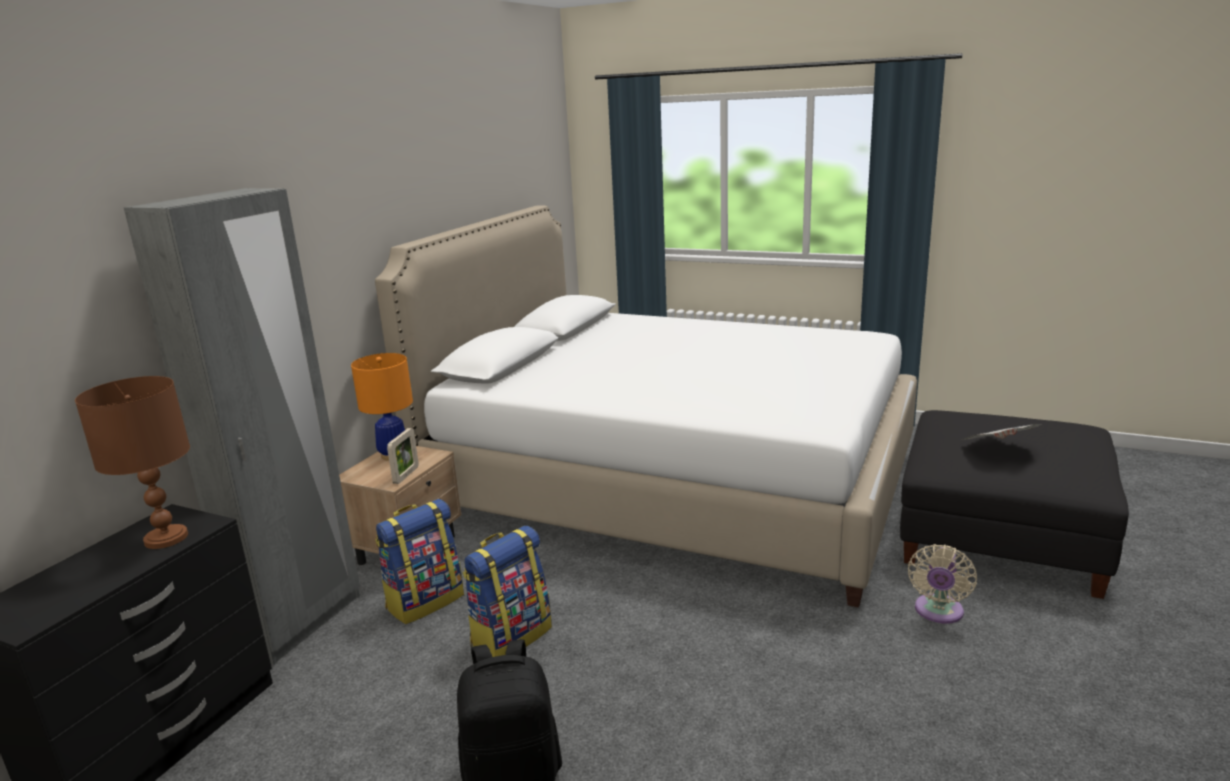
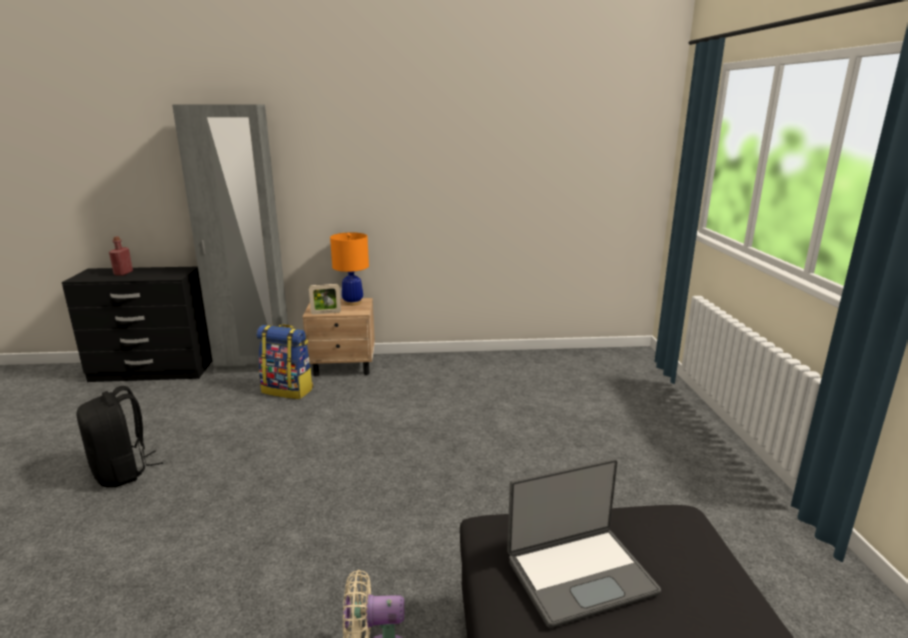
camera: 60 degrees right, 0 degrees up
brown table lamp [75,376,190,549] -> none
white bed [375,205,917,608] -> none
backpack [463,526,552,657] -> none
newspaper [963,424,1042,440] -> laptop [507,458,661,628]
none -> red bottle [109,237,133,276]

